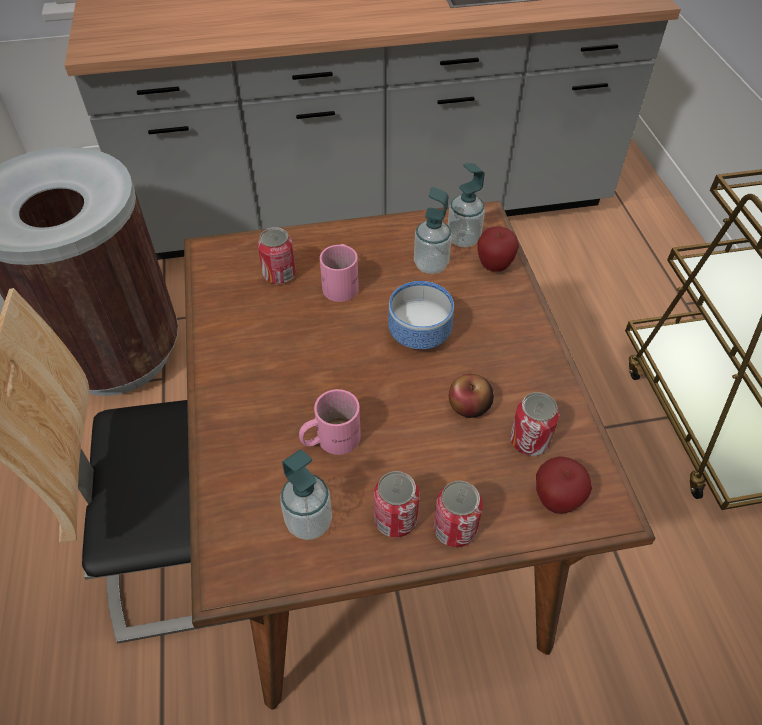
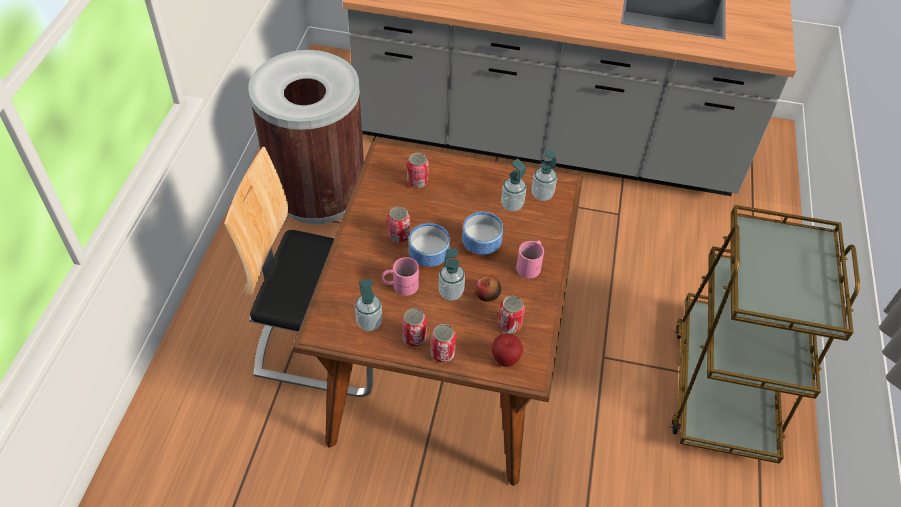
camera: 20 degrees right, 0 degrees up
pink mug [320,244,359,302] -> pink mug moved to [516,241,544,278]
apple [478,227,519,272] -> none
none -> can [387,206,410,243]
none -> bowl [409,223,450,267]
none -> soap dispenser [439,248,465,301]

